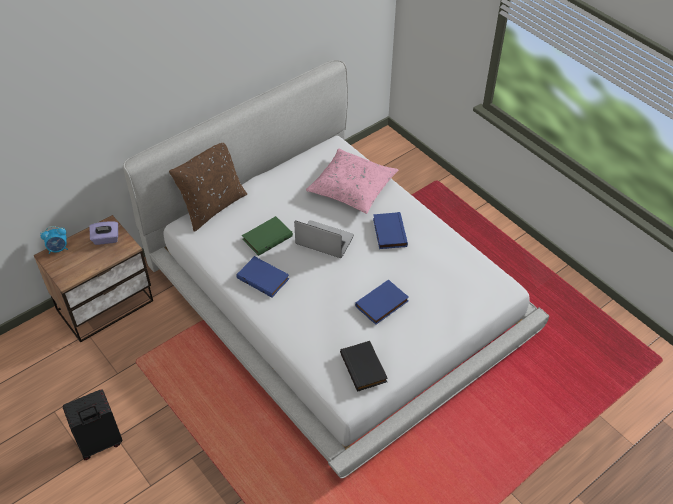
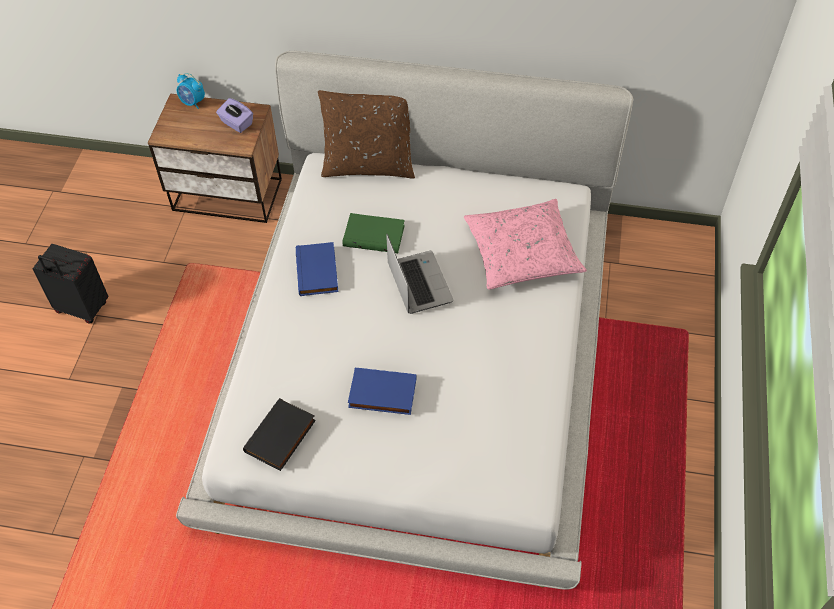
camera: 50 degrees right, 5 degrees up
blue book [373,212,408,249] -> none

